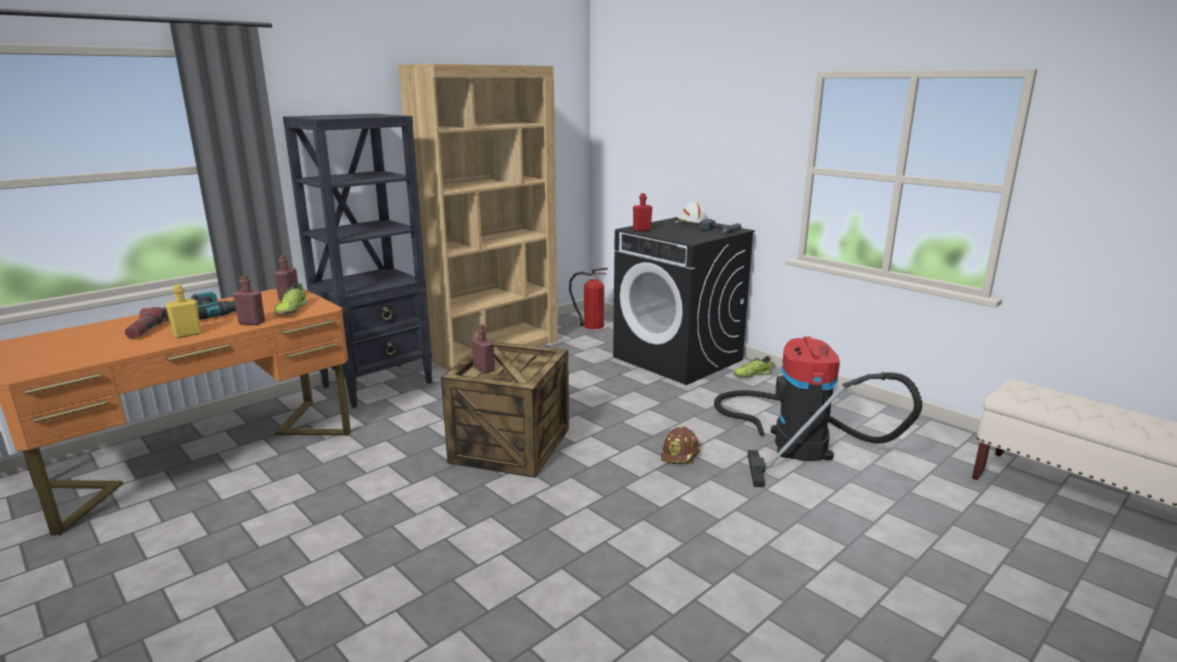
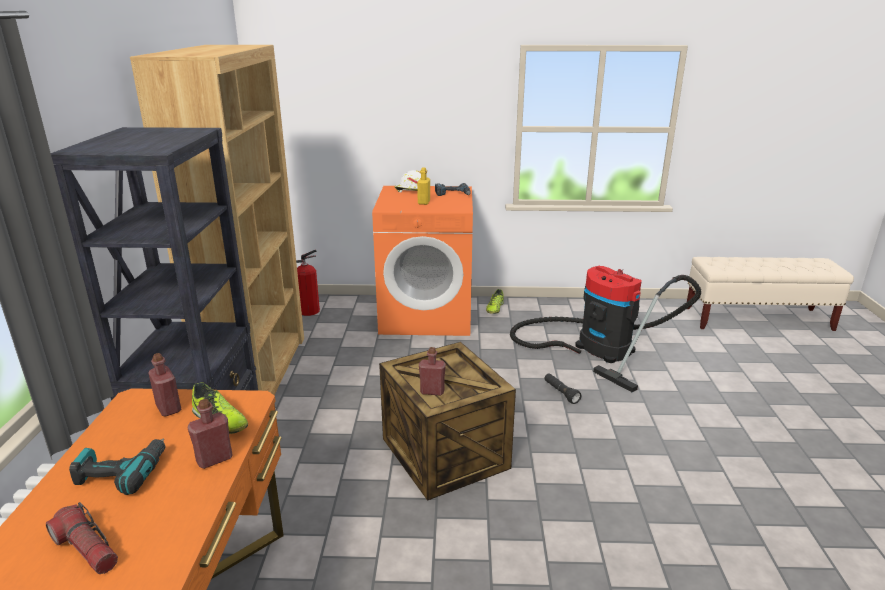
camera: 45 degrees left, 5 degrees up
yellow bottle [165,284,202,338] -> yellow bottle moved to [417,167,430,205]
black washing machine [613,218,755,385] -> orange washing machine [372,186,473,336]
red bottle [633,193,652,231] -> none
brown hard hat [661,426,700,464] -> black flashlight [544,373,581,404]

